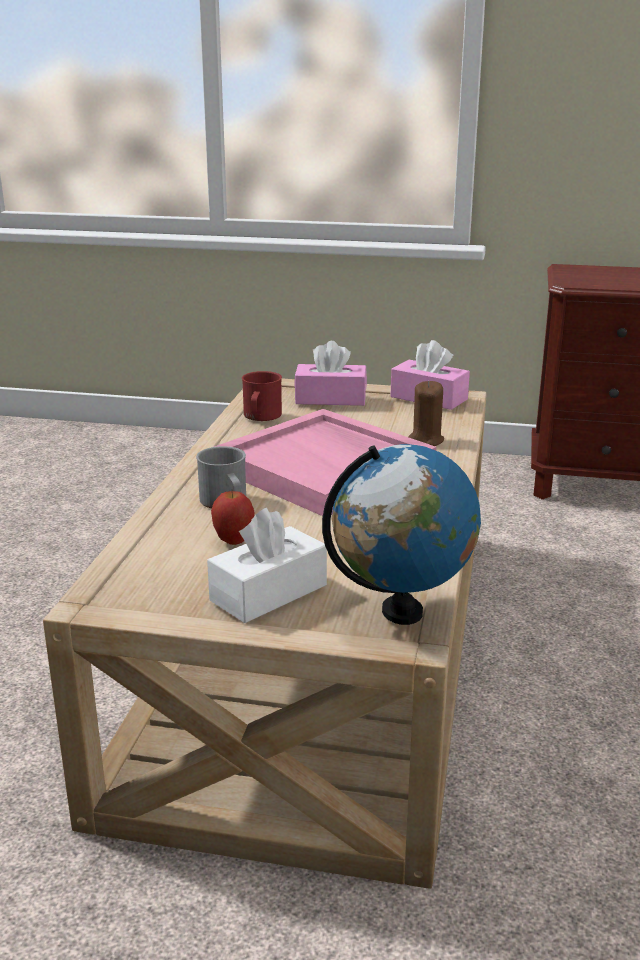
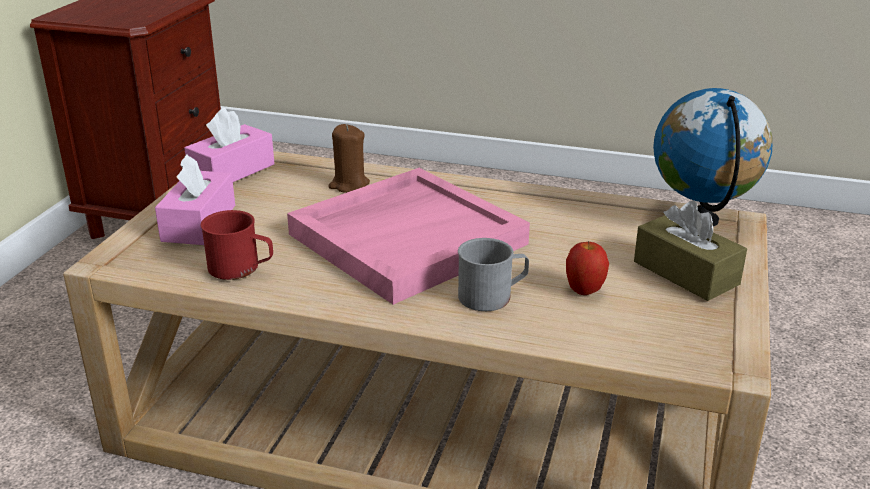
camera: 85 degrees left, 5 degrees up
white tissue box [207,508,327,623] -> brown tissue box [634,201,747,301]

